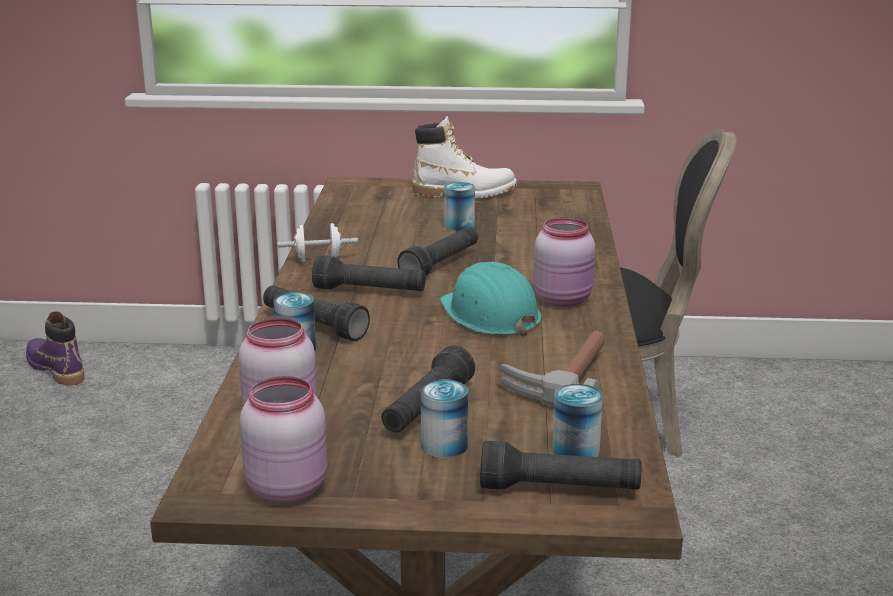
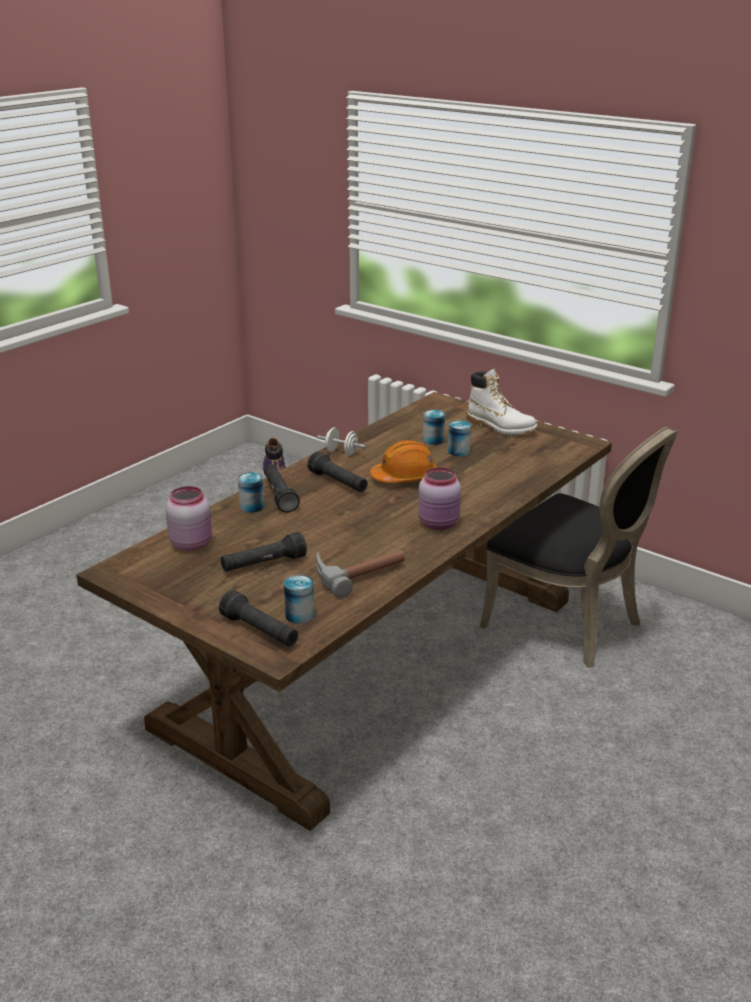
camera: 35 degrees right, 5 degrees up
pink jar [240,376,327,503] -> none
black flashlight [397,227,478,276] -> orange hard hat [370,440,437,483]
can [420,379,468,458] -> can moved to [423,410,445,445]
turquoise hard hat [440,262,541,336] -> none

